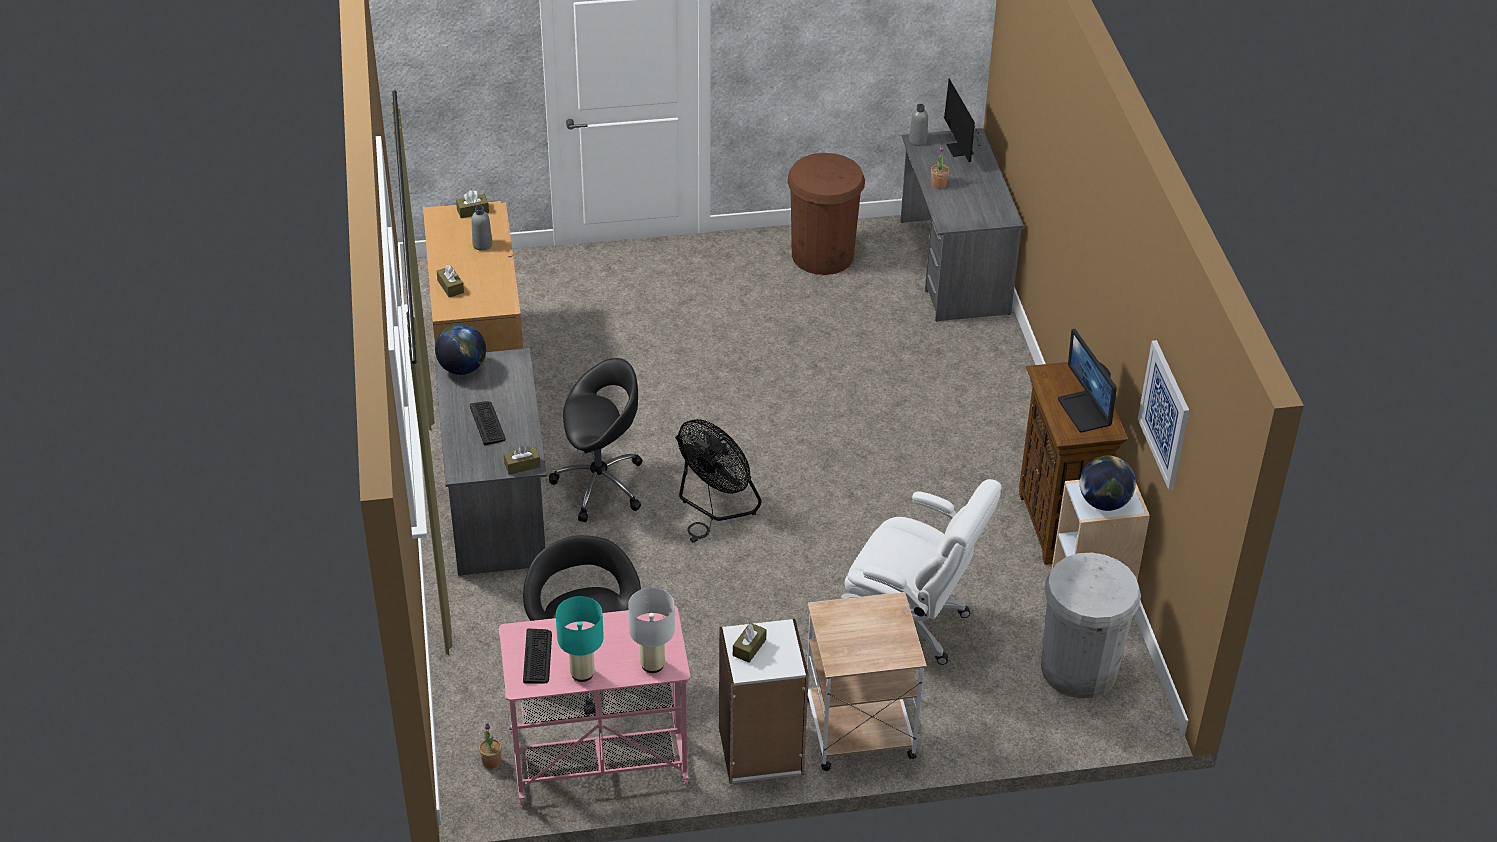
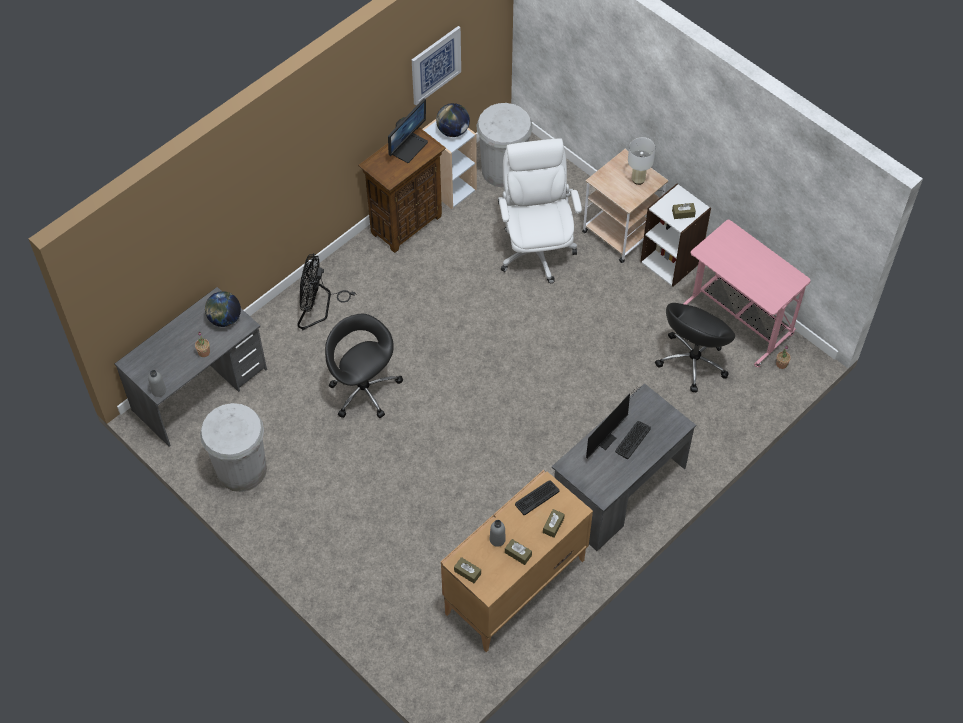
camera: 125 degrees left, 15 degrees up
globe [435,324,486,375] -> globe moved to [205,291,241,327]
brown tissue box [504,446,541,475] -> brown tissue box moved to [505,539,532,565]
keyboard [523,628,552,684] -> keyboard moved to [515,480,560,515]
black office chair [549,358,642,522] -> black office chair moved to [325,314,403,418]
turquoise table lamp [556,596,603,682] -> none
white table lamp [628,588,675,673] -> white table lamp moved to [628,137,656,185]
black fan [675,419,762,543] -> black fan moved to [297,253,356,330]
brown trash can [787,153,865,275] -> white trash can [200,403,267,492]
monitor [944,78,982,162] -> monitor moved to [586,386,638,459]

